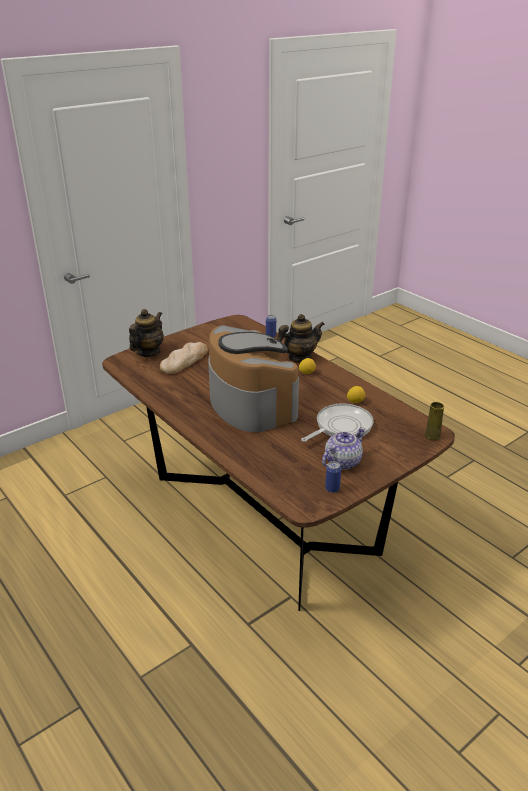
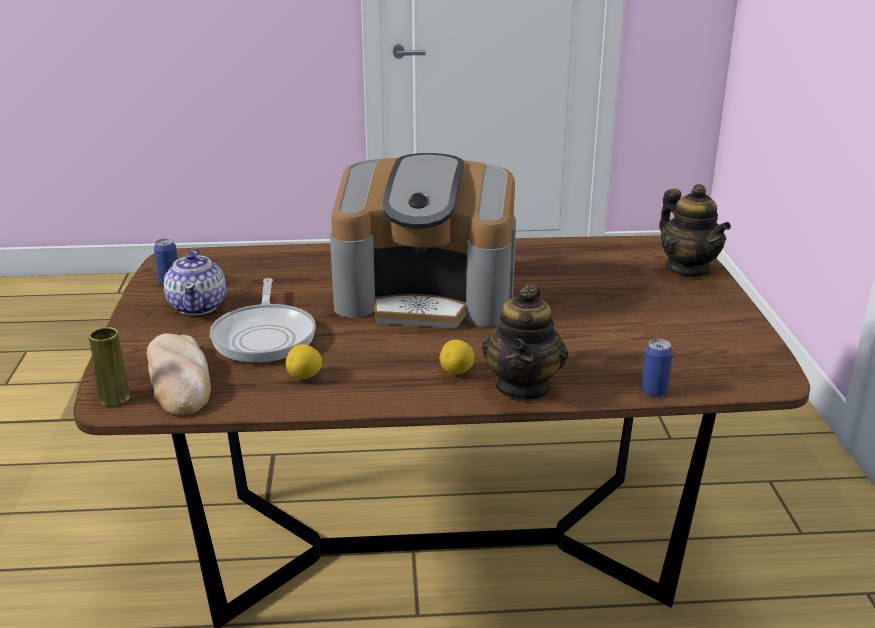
camera: 125 degrees right, 5 degrees down
bread [160,342,208,374] -> bread moved to [146,333,211,415]

